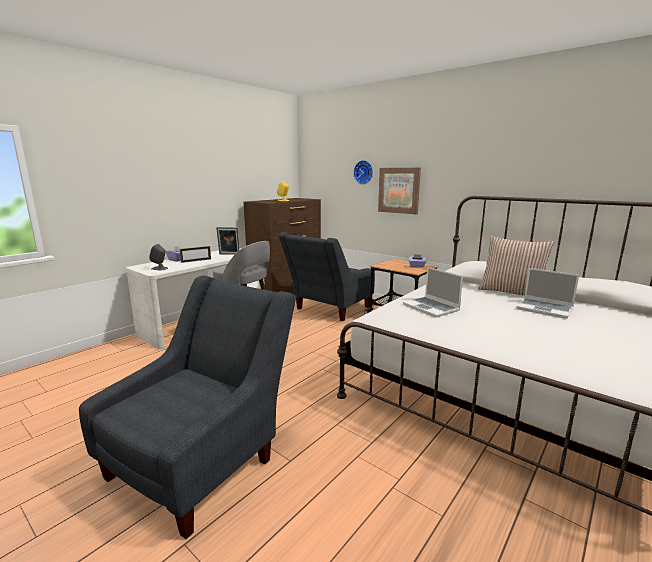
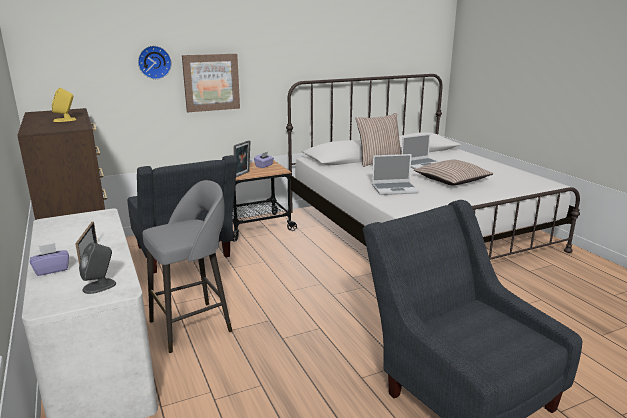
camera: 65 degrees left, 5 degrees up
picture frame [216,227,240,255] -> picture frame moved to [233,140,251,177]
none -> pillow [414,160,494,185]

